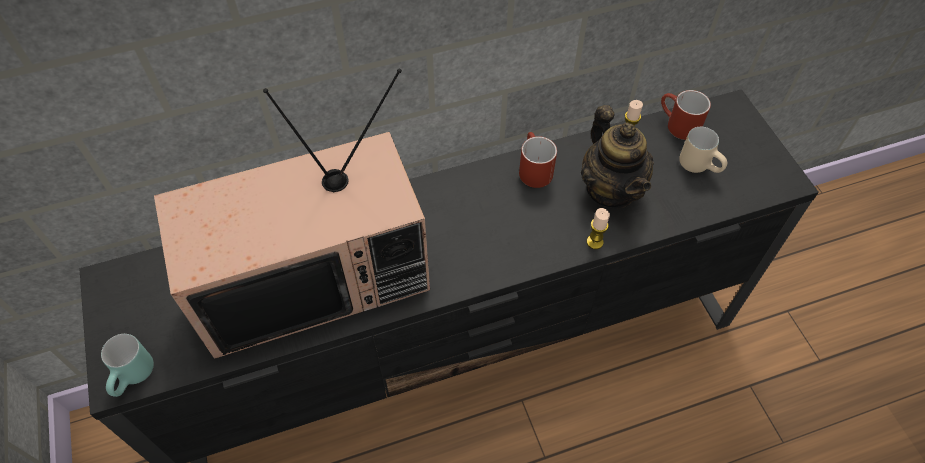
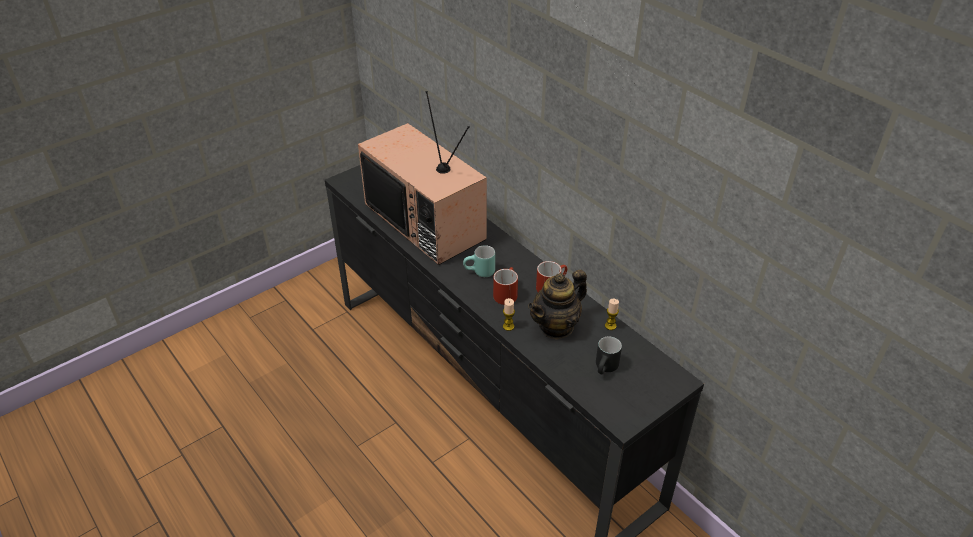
camera: 70 degrees right, 15 degrees down
turquoise mug [101,334,154,397] -> turquoise mug moved to [463,245,495,277]
red mug [661,90,711,140] -> red mug moved to [493,267,518,305]
beige mug [679,127,727,173] -> black mug [596,336,622,374]

